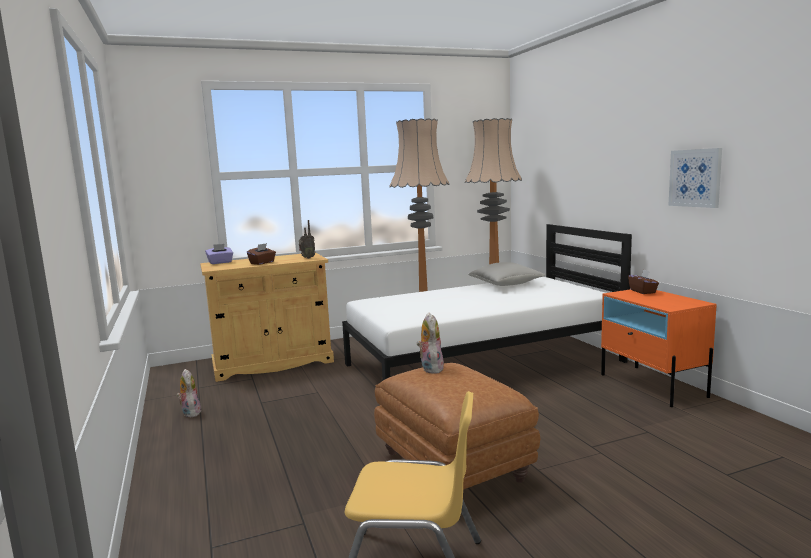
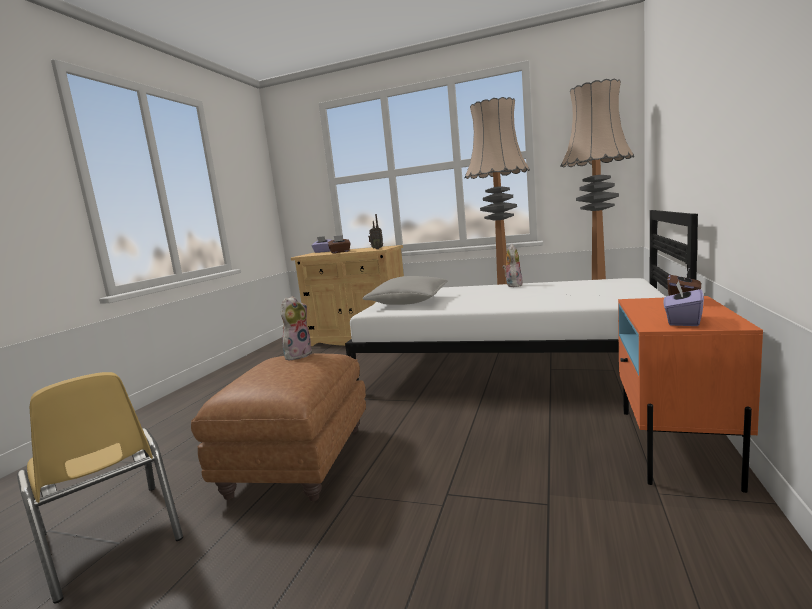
camera: 40 degrees right, 0 degrees up
plush toy [176,369,202,417] -> plush toy moved to [503,244,523,287]
grey pillow [468,262,546,286] -> grey pillow moved to [363,276,448,305]
picture [668,148,722,208] -> none
none -> purple tissue box [664,281,704,326]

